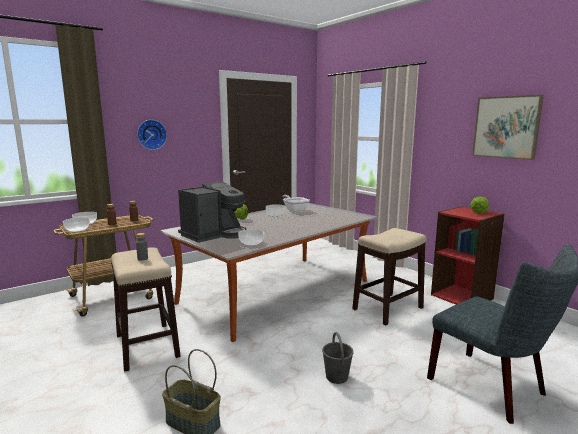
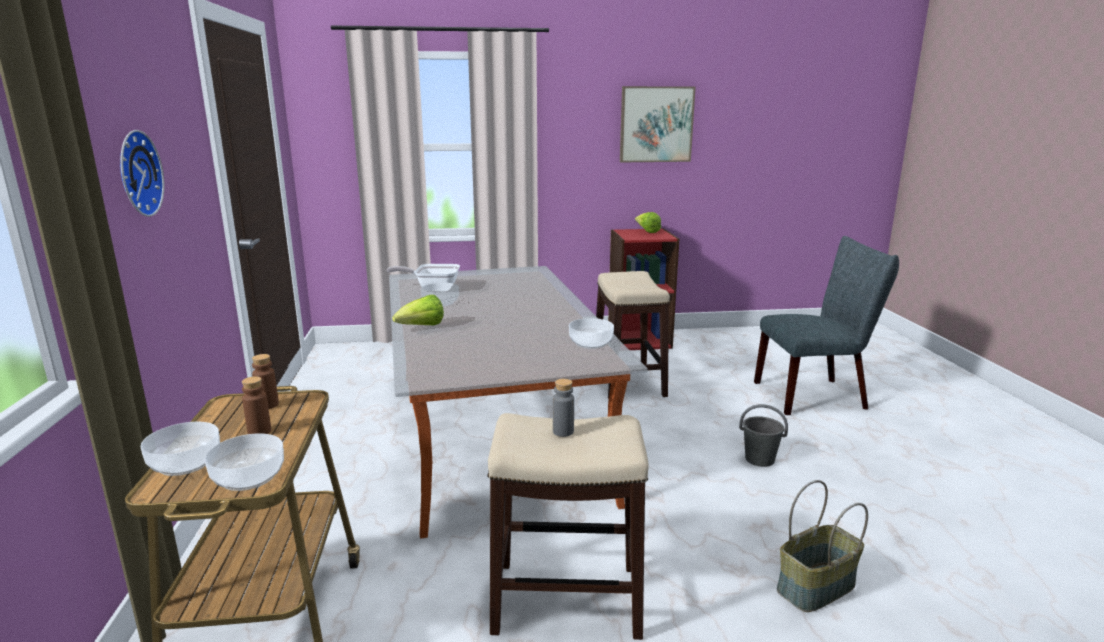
camera: 60 degrees left, 5 degrees up
coffee machine [178,181,247,243] -> none

